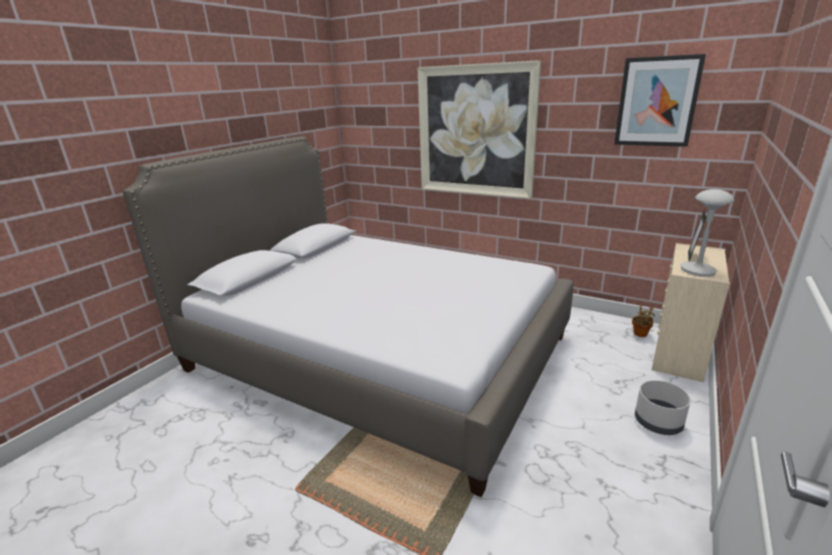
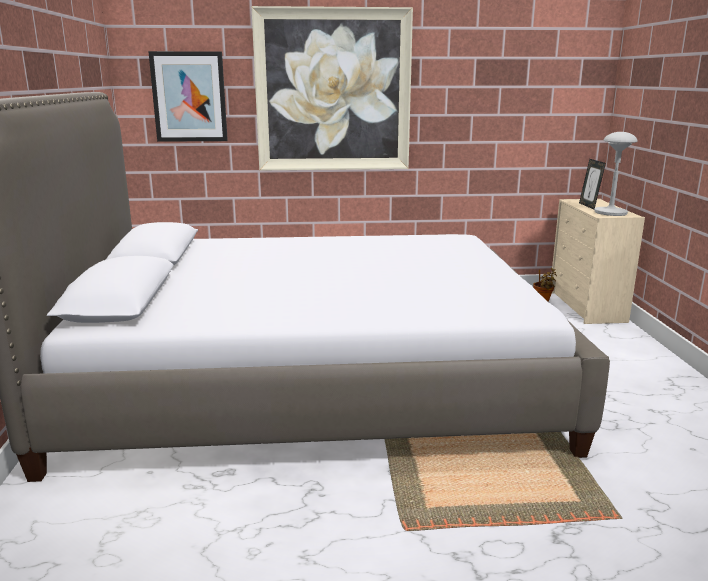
camera: 35 degrees left, 5 degrees down
picture [614,54,706,147] -> picture moved to [148,51,228,142]
grey planter [635,380,691,435] -> none

